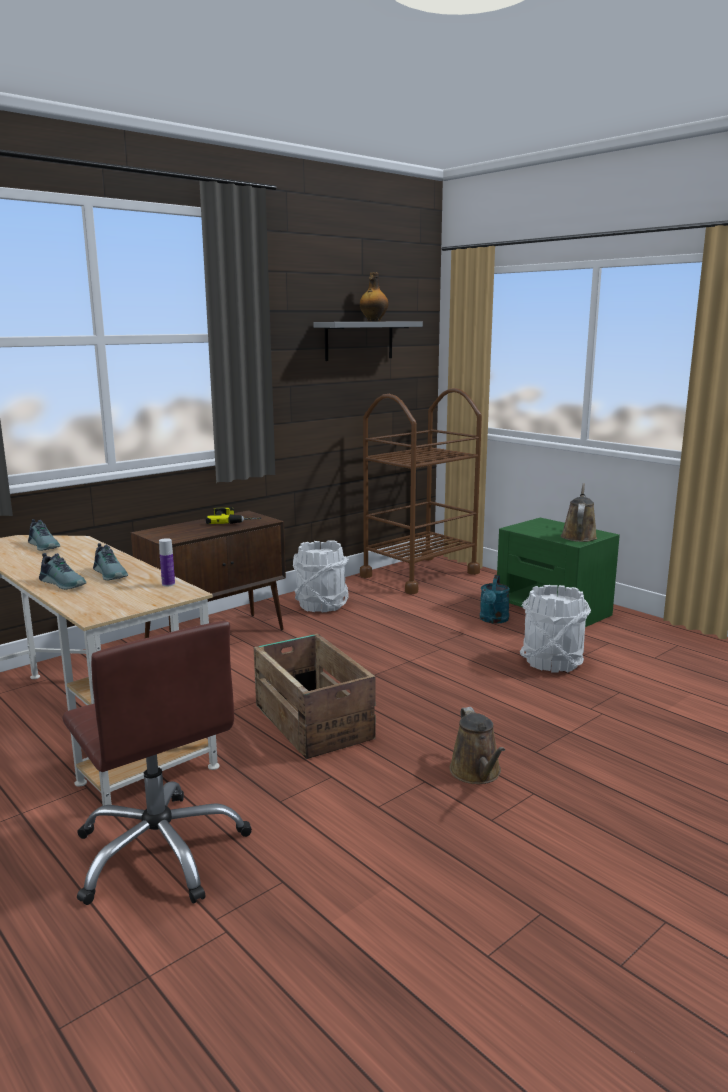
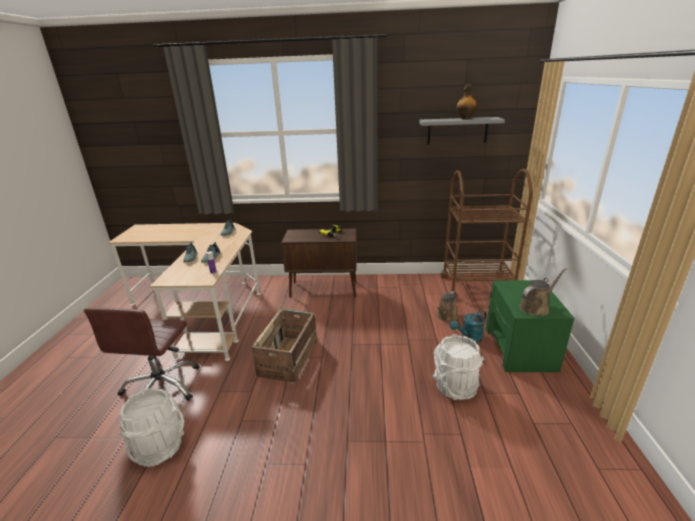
camera: 45 degrees right, 10 degrees up
white bucket [293,540,349,612] -> white bucket moved to [119,387,184,467]
brown watering can [449,707,505,784] -> brown watering can moved to [436,291,458,322]

